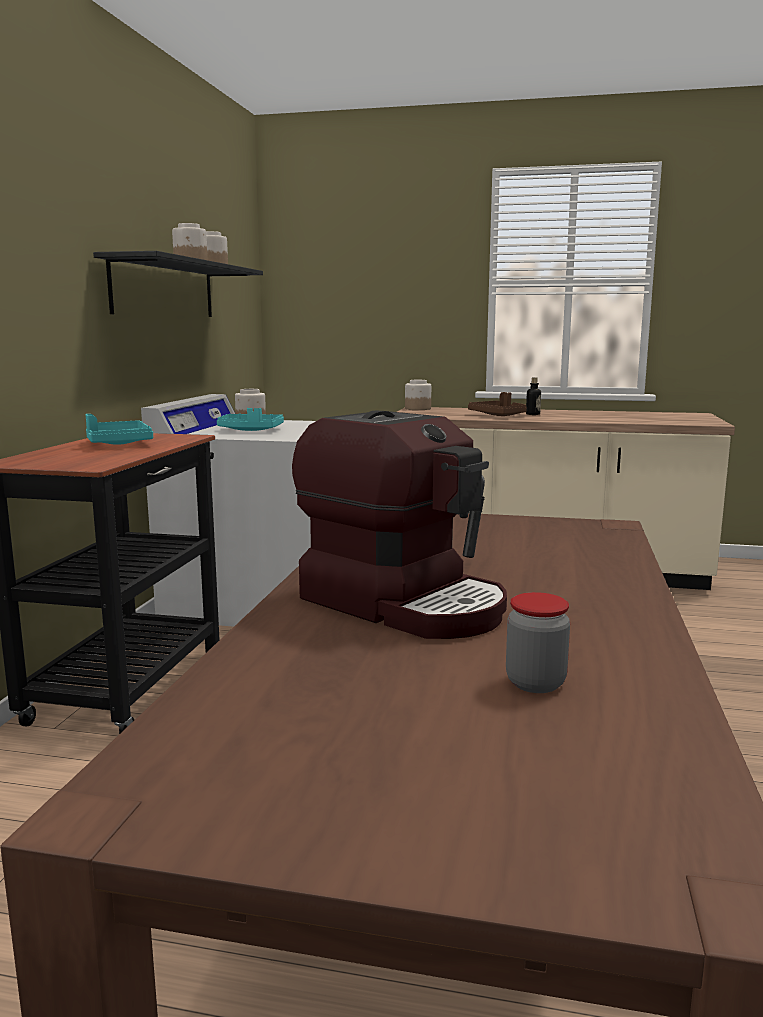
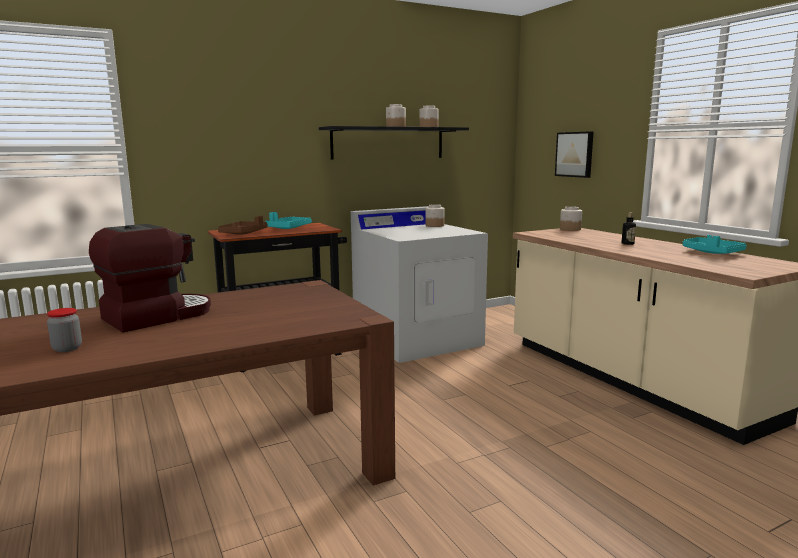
camera: 50 degrees right, 0 degrees up
turquoise tray [217,408,284,431] -> turquoise tray moved to [683,235,746,254]
coffee machine [292,410,507,639] -> coffee machine turned 135 degrees counterclockwise [89,224,211,333]
brown tray [468,392,527,416] -> brown tray moved to [218,216,267,235]
none -> picture [555,131,593,178]

